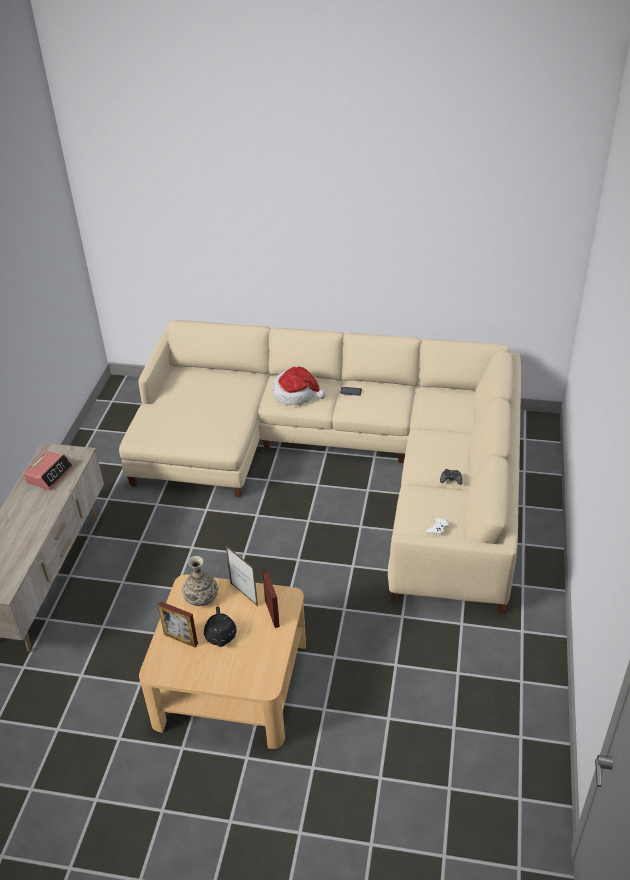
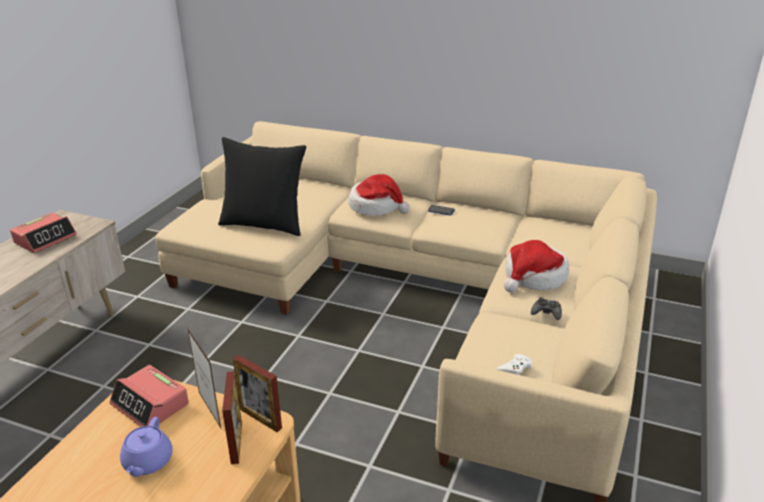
camera: 10 degrees right, 10 degrees down
picture frame [158,601,198,647] -> picture frame moved to [233,355,282,432]
vase [182,556,218,606] -> alarm clock [109,365,189,427]
black teapot [204,607,236,647] -> purple teapot [120,417,173,477]
none -> black pillow [218,137,306,236]
none -> hat [504,240,569,293]

